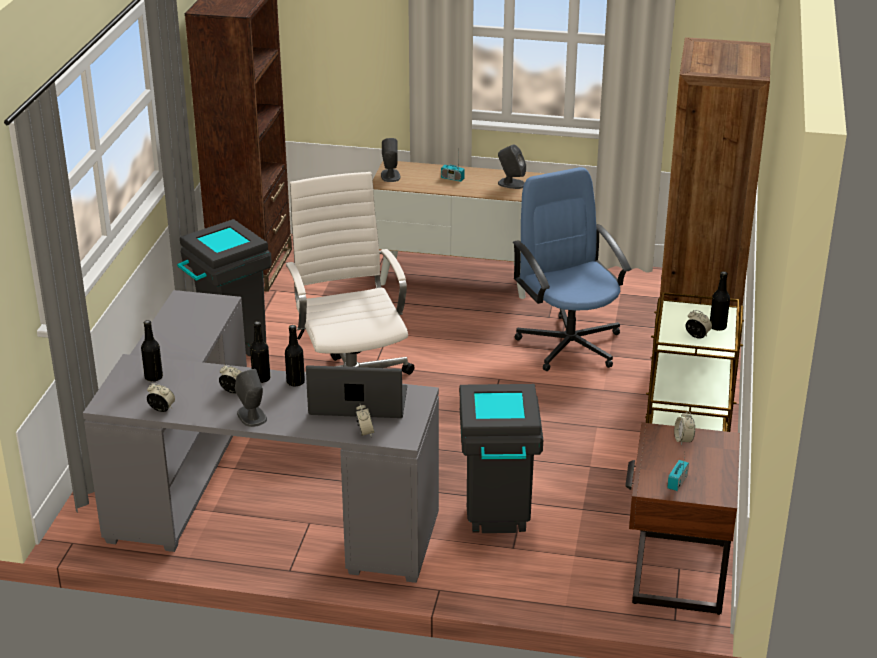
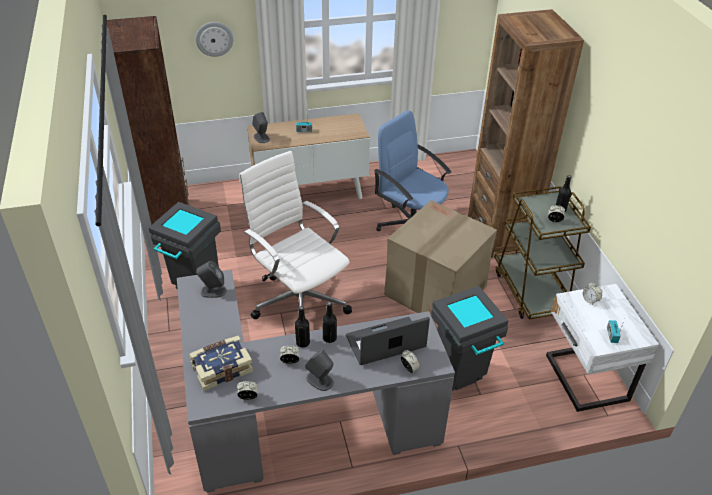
camera: 25 degrees left, 10 degrees up
black bottle [141,320,163,382] -> book [189,336,253,391]
grey speaker [498,144,526,189] -> grey speaker moved to [196,261,227,298]
brown nightstand [625,422,740,615] -> white nightstand [546,284,659,412]
none -> wall clock [196,22,233,57]
none -> cardboard box [384,200,497,323]

